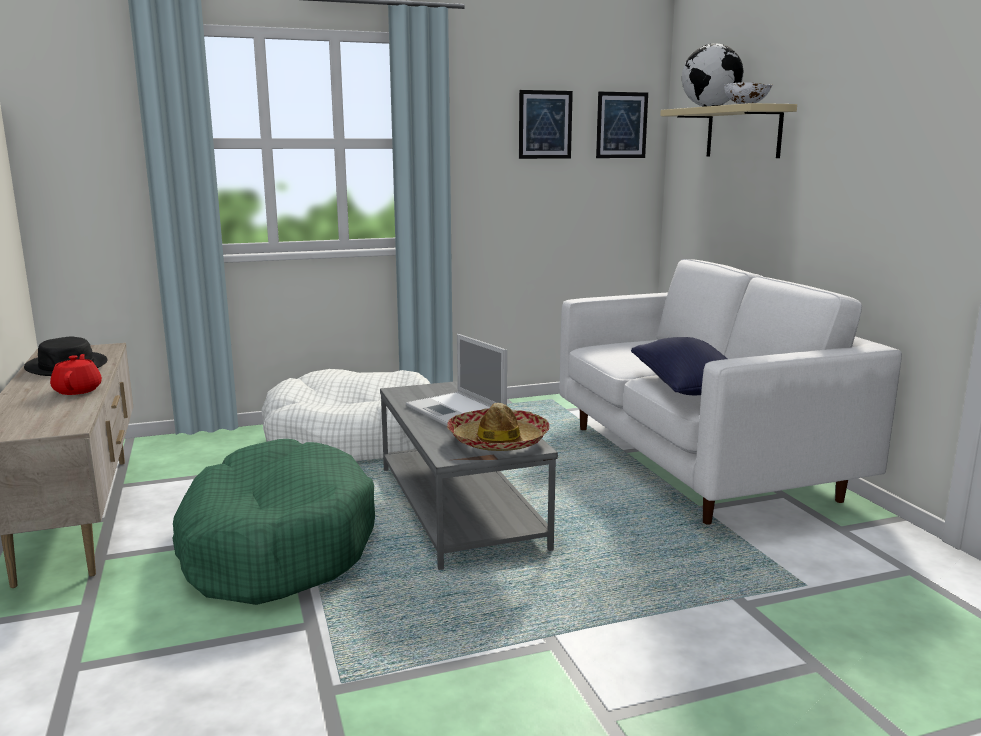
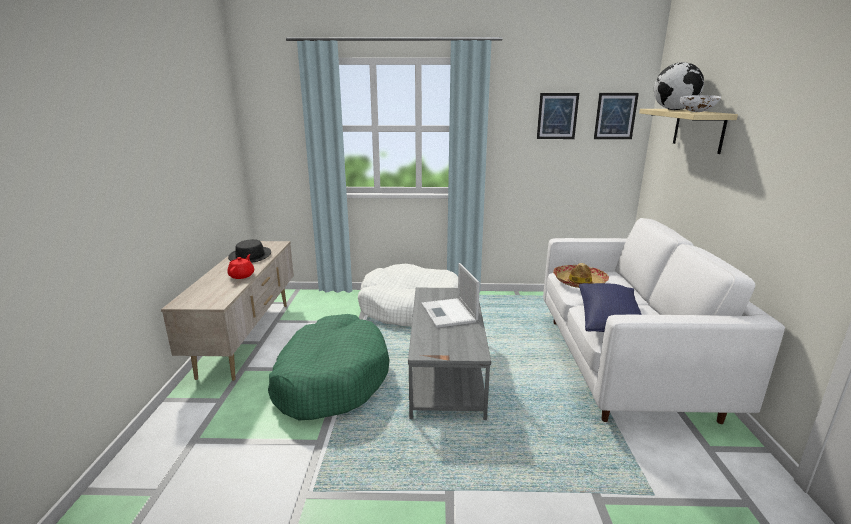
camera: 20 degrees right, 5 degrees up
hat [447,403,550,451] -> hat moved to [553,263,609,288]

